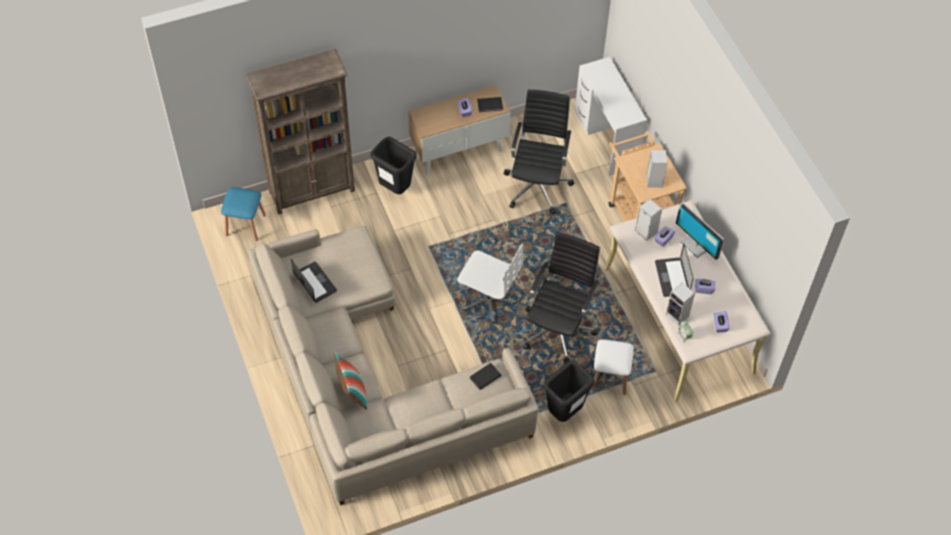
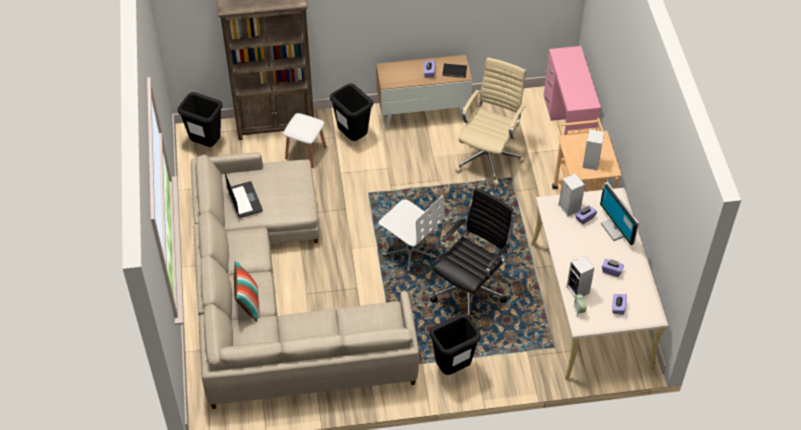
camera: 15 degrees right, 5 degrees down
blue stool [221,187,266,241] -> black trash can [178,92,222,147]
black book [470,363,501,390] -> none
black office chair [504,90,574,215] -> beige office chair [456,57,526,186]
white desk [575,57,647,176] -> pink desk [544,46,601,158]
white stool [591,339,634,395] -> white stool moved to [283,113,326,168]
laptop [655,243,694,297] -> none

